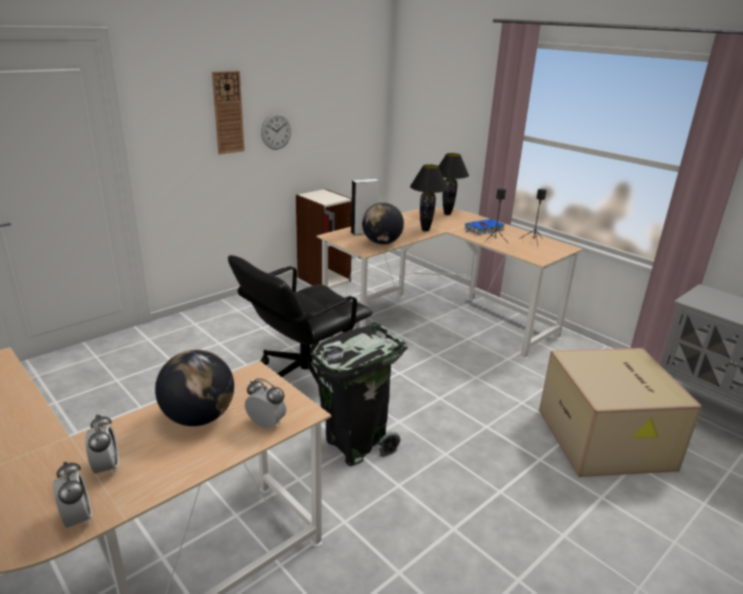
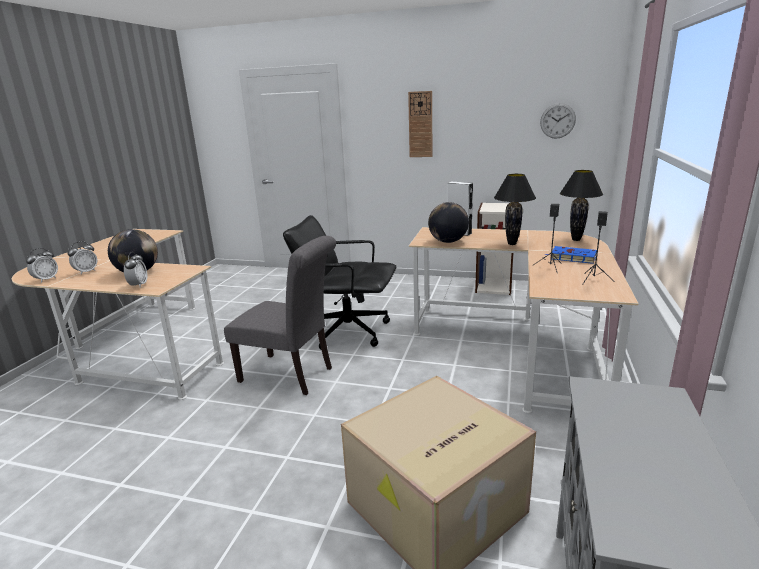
camera: 60 degrees right, 5 degrees down
wall clock [261,113,292,150] -> wall clock moved to [540,103,576,139]
black trash can [312,322,408,466] -> grey chair [224,236,336,395]

